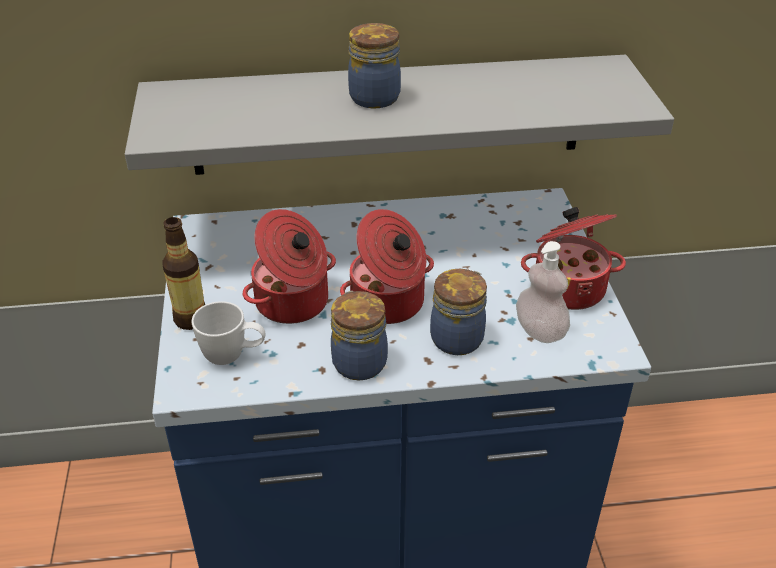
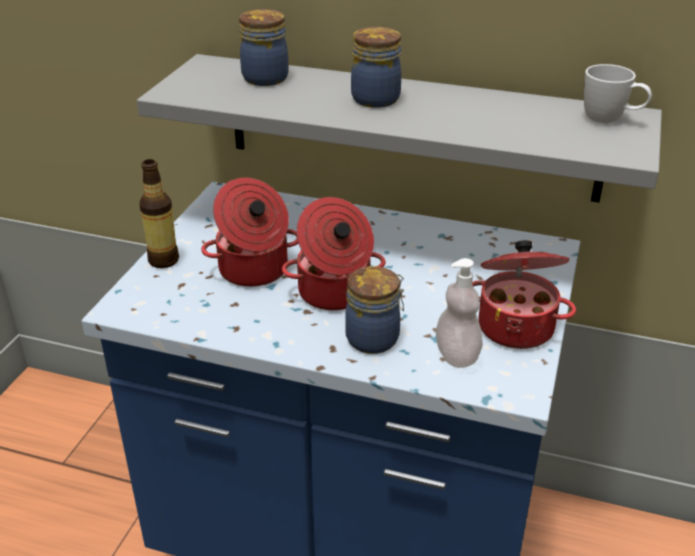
camera: 25 degrees right, 5 degrees down
white mug [192,301,265,365] -> white mug moved to [584,64,652,123]
jar [331,291,388,380] -> jar moved to [239,9,289,86]

